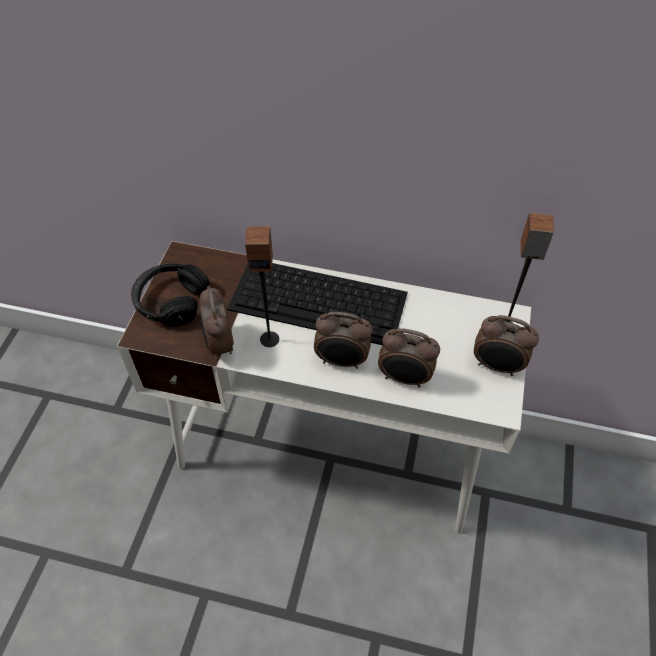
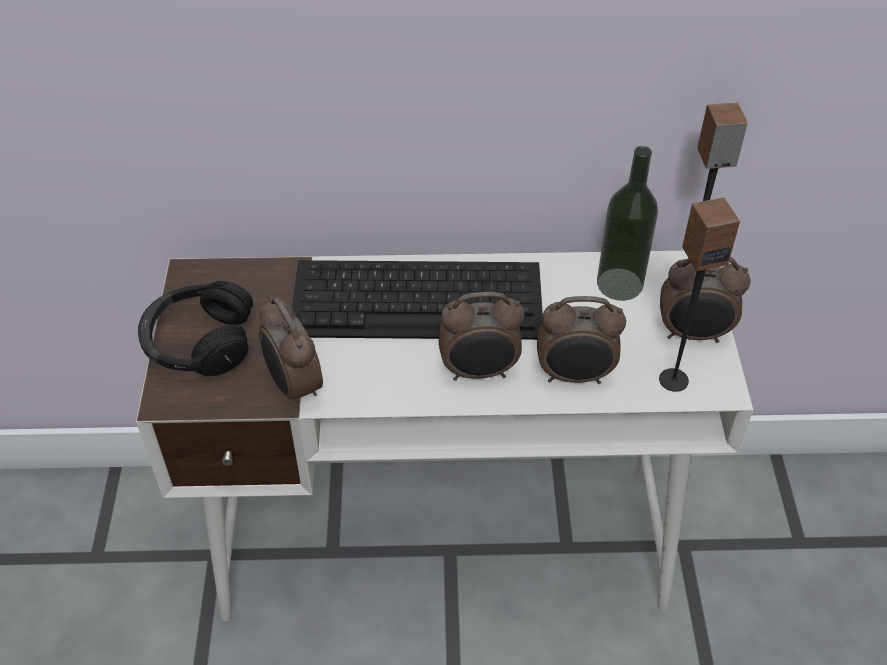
camera: 15 degrees left, 5 degrees down
speaker [245,226,279,347] -> speaker moved to [659,197,740,392]
none -> bottle [597,146,658,301]

